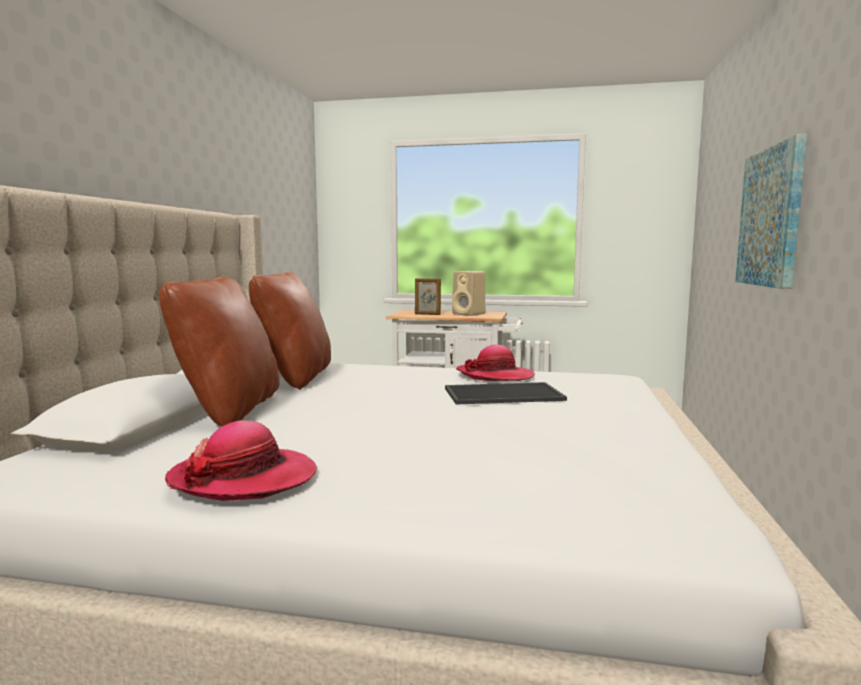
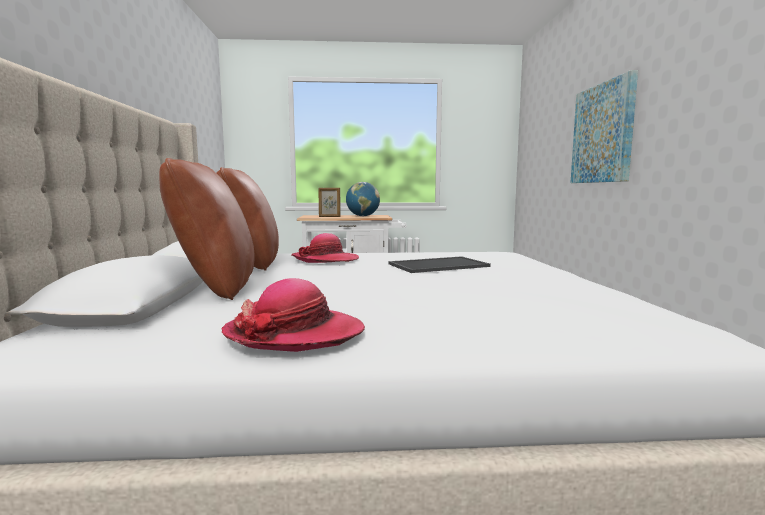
camera: 15 degrees left, 0 degrees up
beige speaker [452,271,485,316] -> globe [346,182,380,216]
hat [456,344,535,381] -> hat moved to [291,233,359,263]

